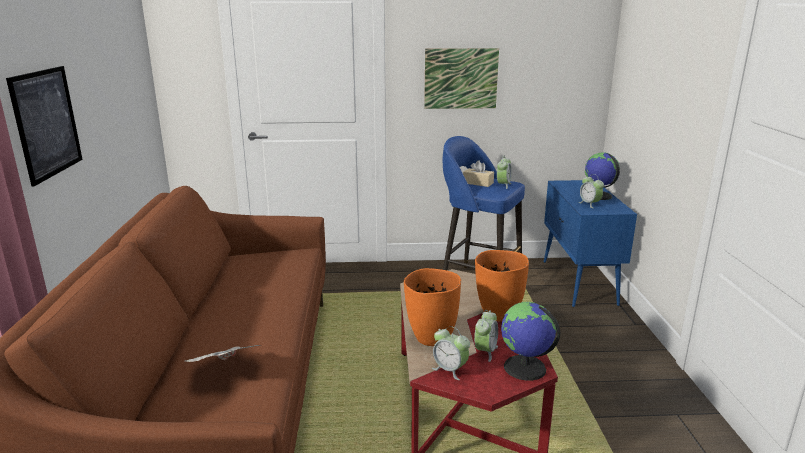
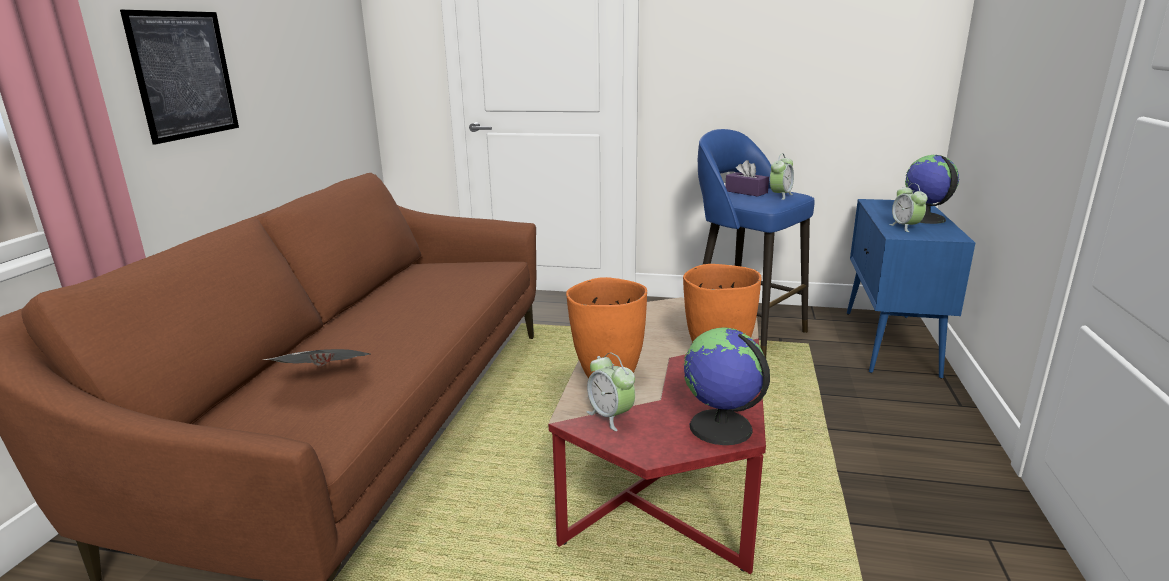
camera: 15 degrees right, 0 degrees up
picture [424,48,499,109] -> none
beige tissue box [463,160,494,187] -> purple tissue box [725,160,769,196]
alarm clock [474,310,498,362] -> none

